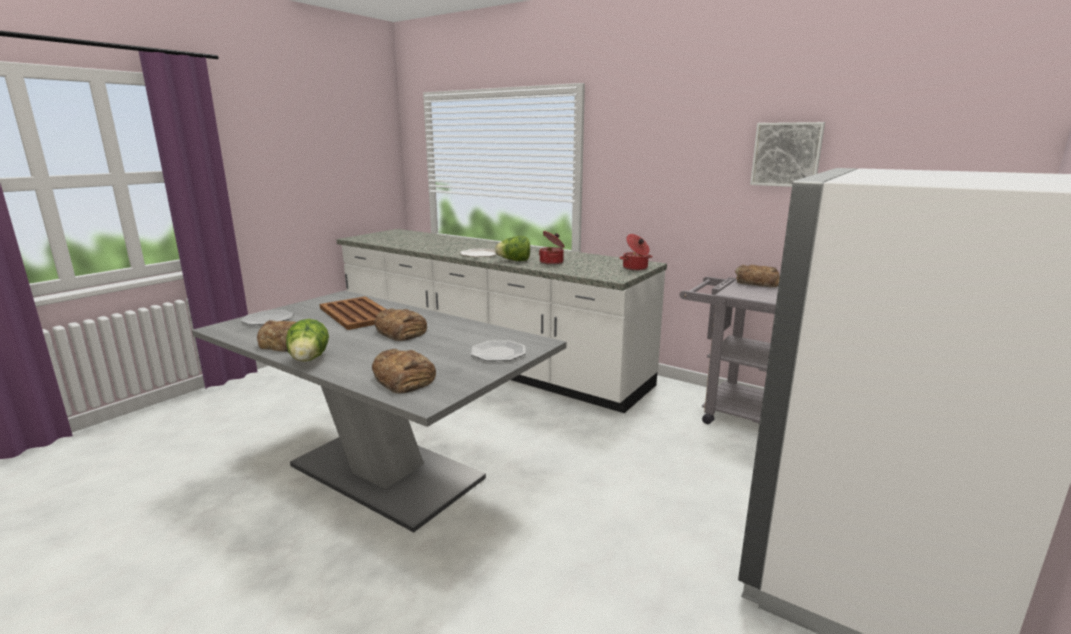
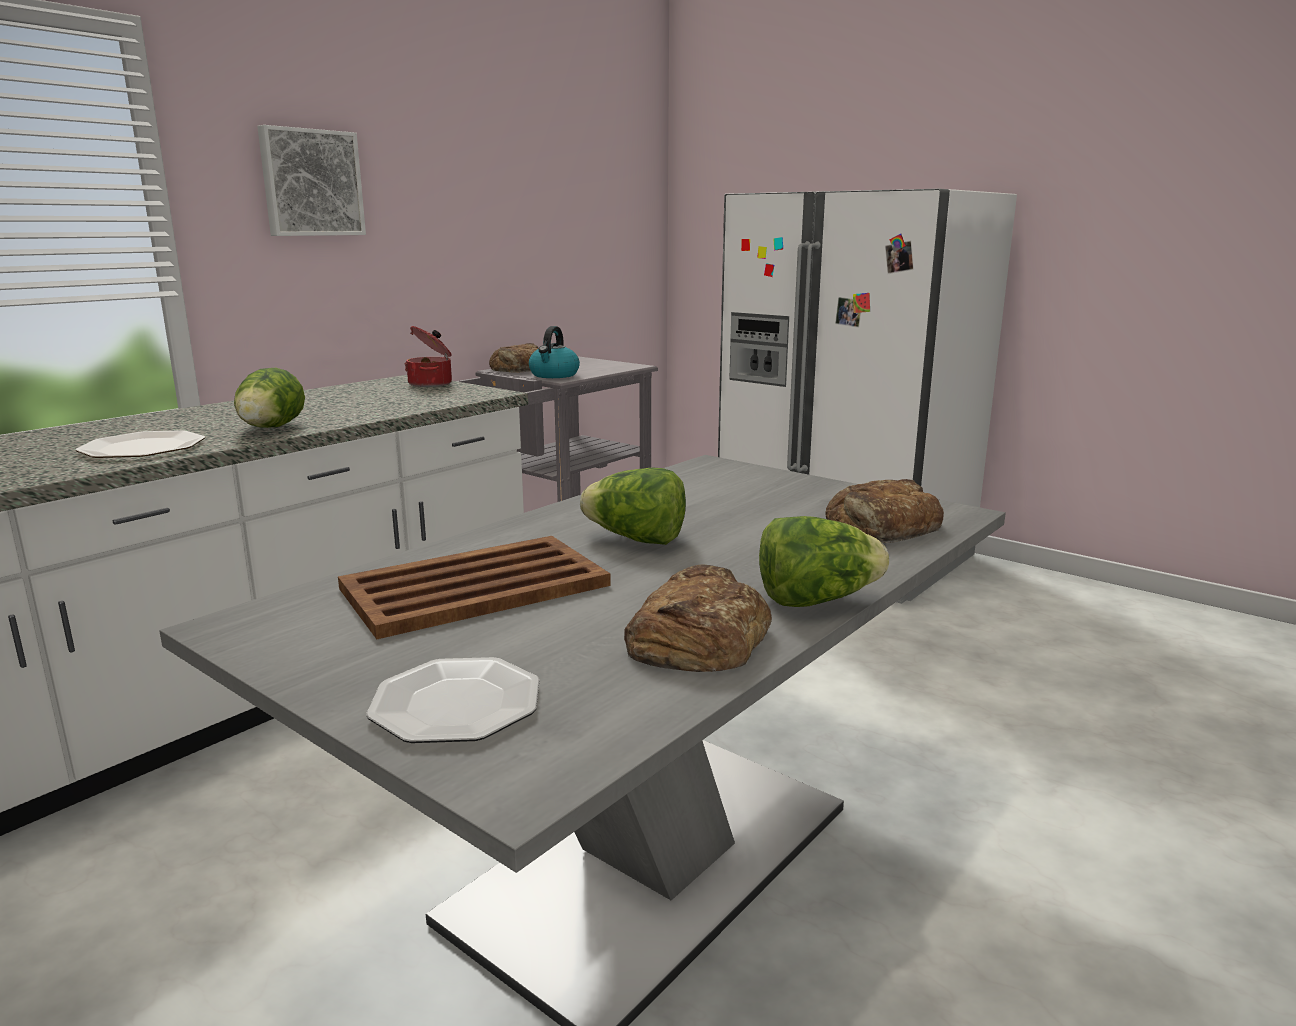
camera: 85 degrees left, 0 degrees up
bread [374,308,427,341] -> lettuce [580,467,686,545]
plate [471,340,526,361] -> none
cooking pot [539,231,565,265] -> none
picture [750,122,825,187] -> picture moved to [257,125,366,236]
none -> kettle [529,326,580,378]

